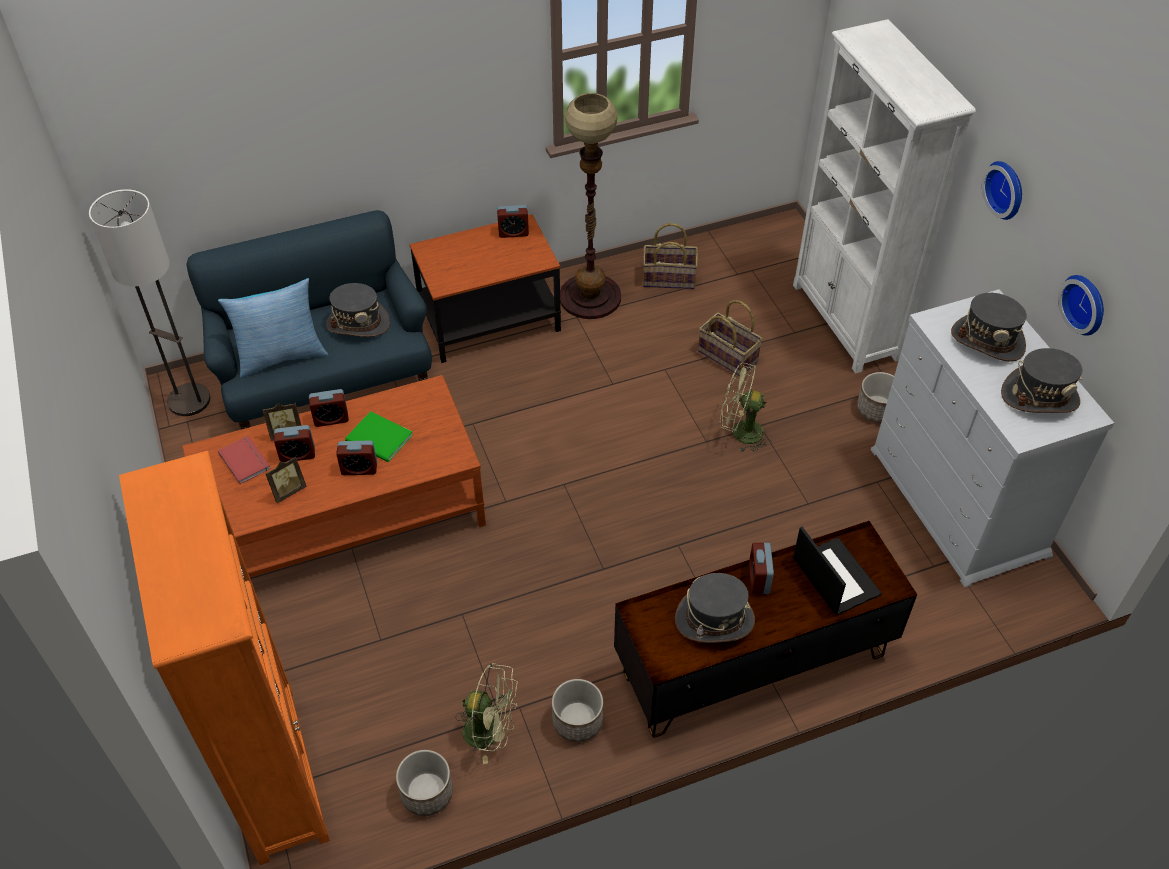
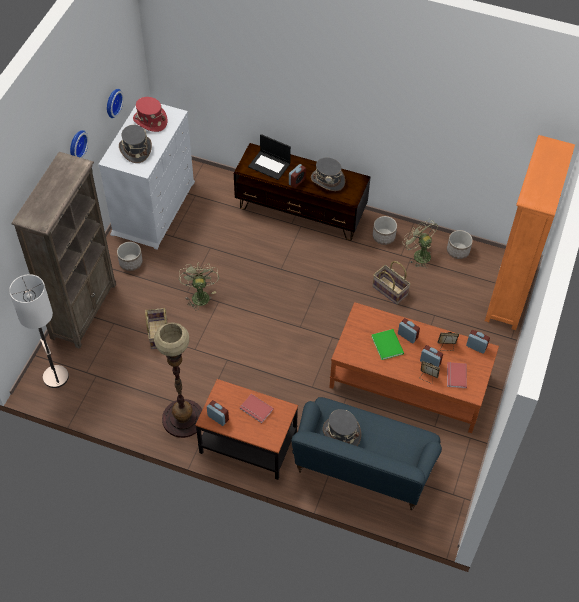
camera: 140 degrees left, 5 degrees up
floor lamp [89,189,210,416] -> floor lamp moved to [9,274,69,388]
pillow [218,278,328,378] -> none
alarm clock [309,389,349,427] -> alarm clock moved to [466,330,490,354]
basket [643,223,698,289] -> basket moved to [373,261,411,305]
green fan [720,363,772,452] -> green fan turned 150 degrees counterclockwise [179,262,219,310]
white bookcase [793,19,976,374] -> brown bookcase [12,152,116,349]
laptop [793,527,882,615] -> laptop turned 75 degrees counterclockwise [248,134,291,180]
grey hat [1001,348,1083,413] -> red hat [133,97,167,132]
none -> red book [239,394,274,423]

